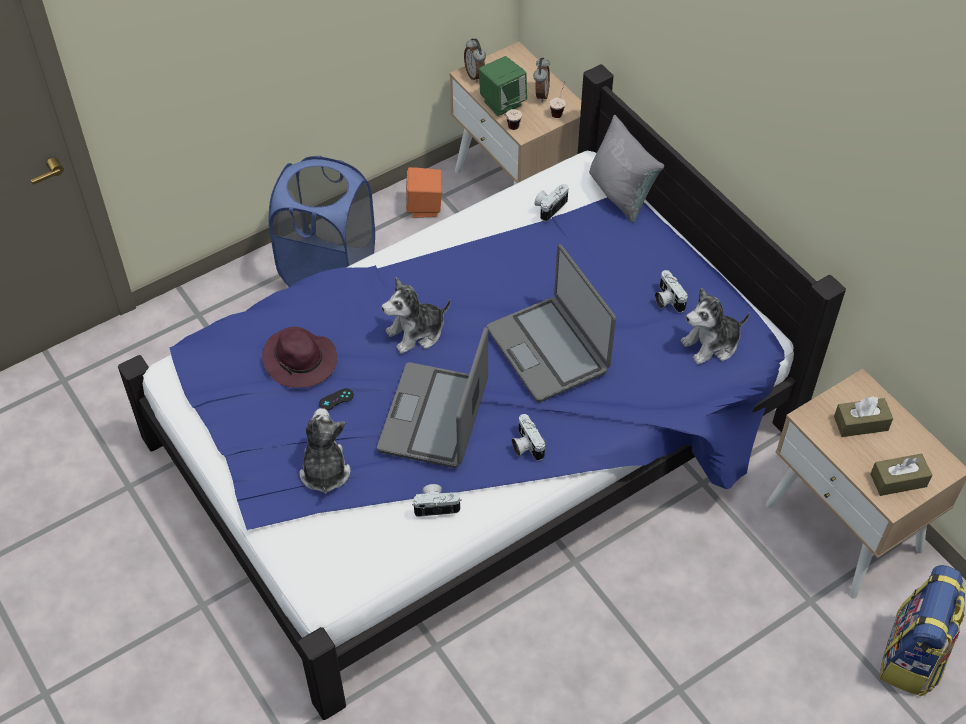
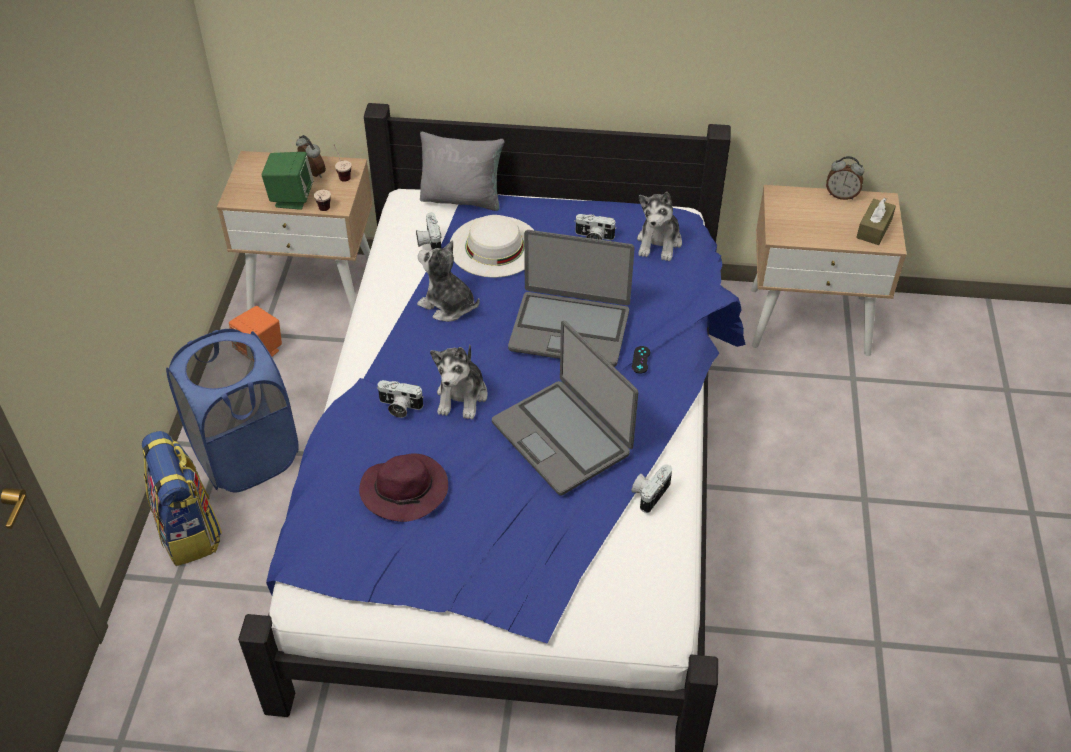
camera: 50 degrees left, 5 degrees down
plush toy [299,408,351,494] -> plush toy moved to [417,240,480,322]
black game controller [319,388,354,410] -> black game controller moved to [632,346,650,374]
alarm clock [464,38,486,82] -> alarm clock moved to [826,156,864,200]
camera [512,414,546,461] -> camera moved to [377,380,424,418]
brown tissue box [834,396,893,437] -> none
backpack [880,565,965,696] -> backpack moved to [142,431,222,566]
none -> white hat [450,215,535,277]

